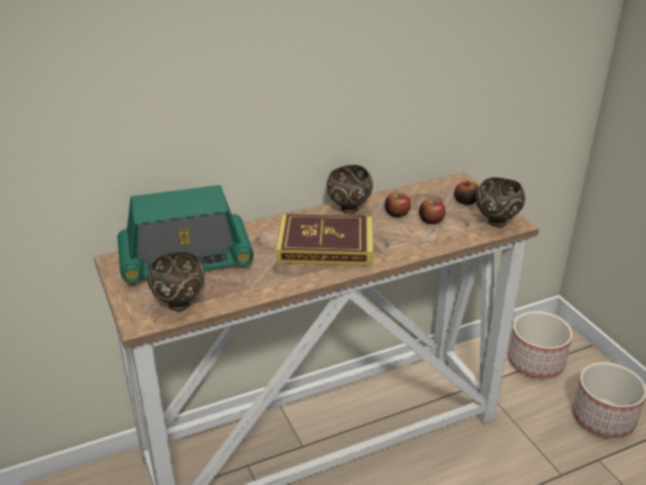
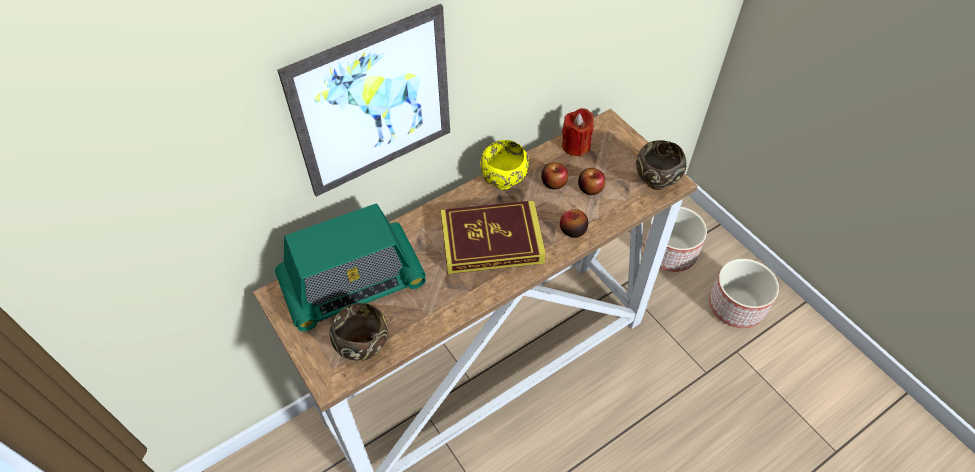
camera: 10 degrees left, 20 degrees up
brown bowl [326,165,373,214] -> yellow bowl [480,140,529,190]
apple [454,181,479,205] -> apple moved to [560,209,588,238]
none -> picture [277,4,450,197]
none -> red candle [562,108,594,157]

